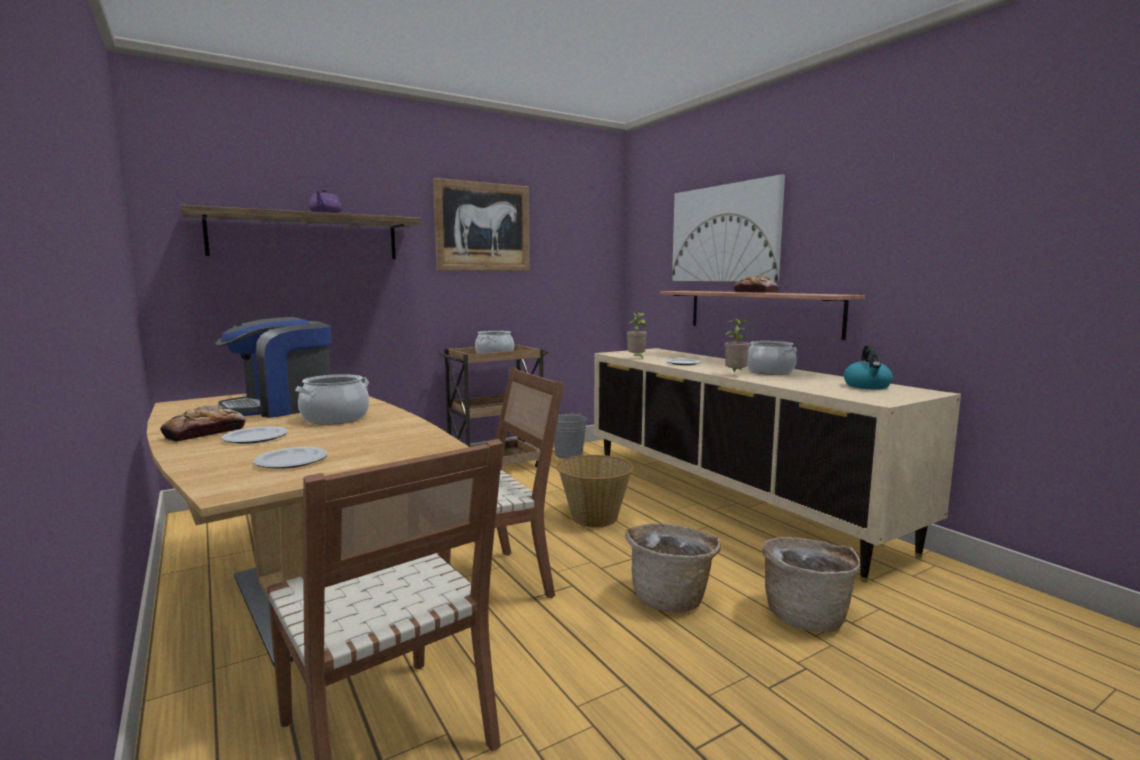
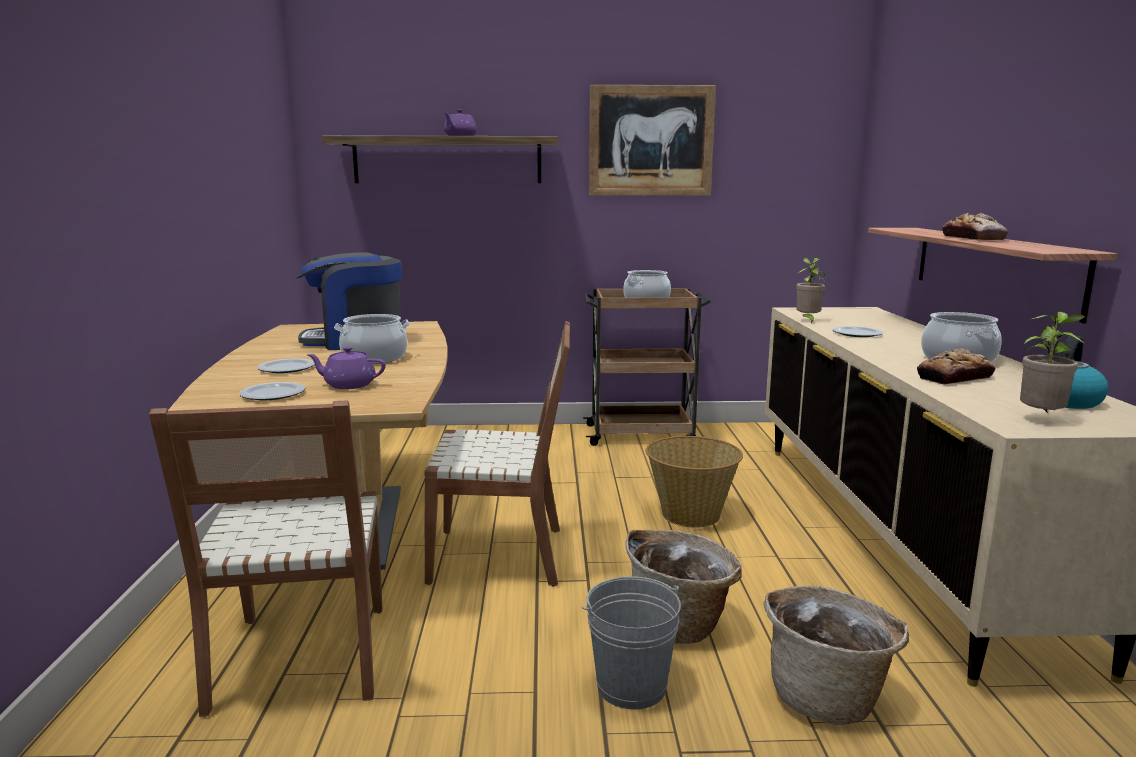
camera: 30 degrees right, 5 degrees up
bread [160,405,246,442] -> bread moved to [917,348,996,384]
grey bucket [554,413,587,459] -> grey bucket moved to [582,576,681,710]
picture [672,174,785,281] -> none
potted plant [725,319,750,372] -> potted plant moved to [1020,312,1086,413]
none -> purple teapot [307,347,386,389]

